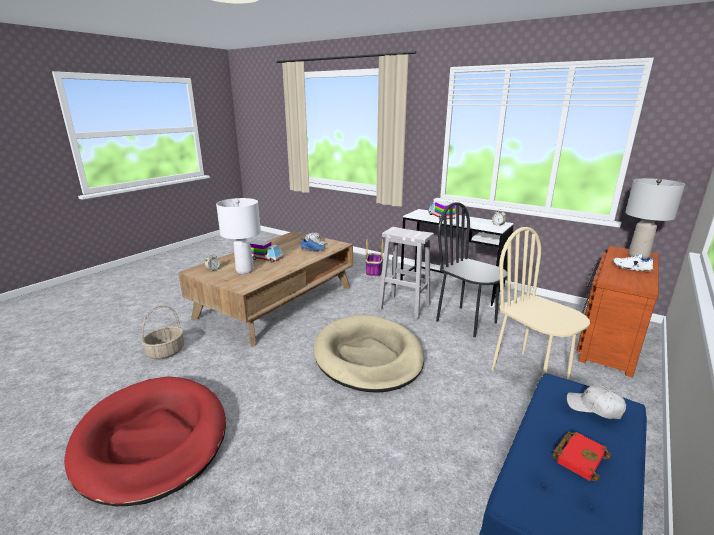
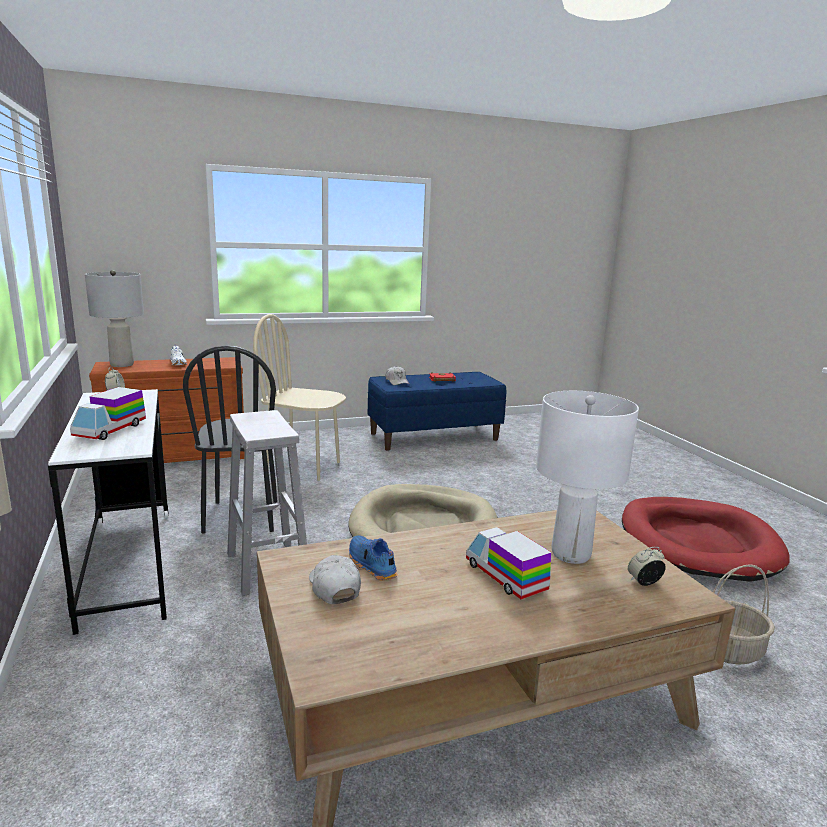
camera: 145 degrees left, 5 degrees down
basket [365,238,383,277] -> none
beige chair [491,227,590,380] -> beige chair turned 105 degrees clockwise [253,314,346,481]

